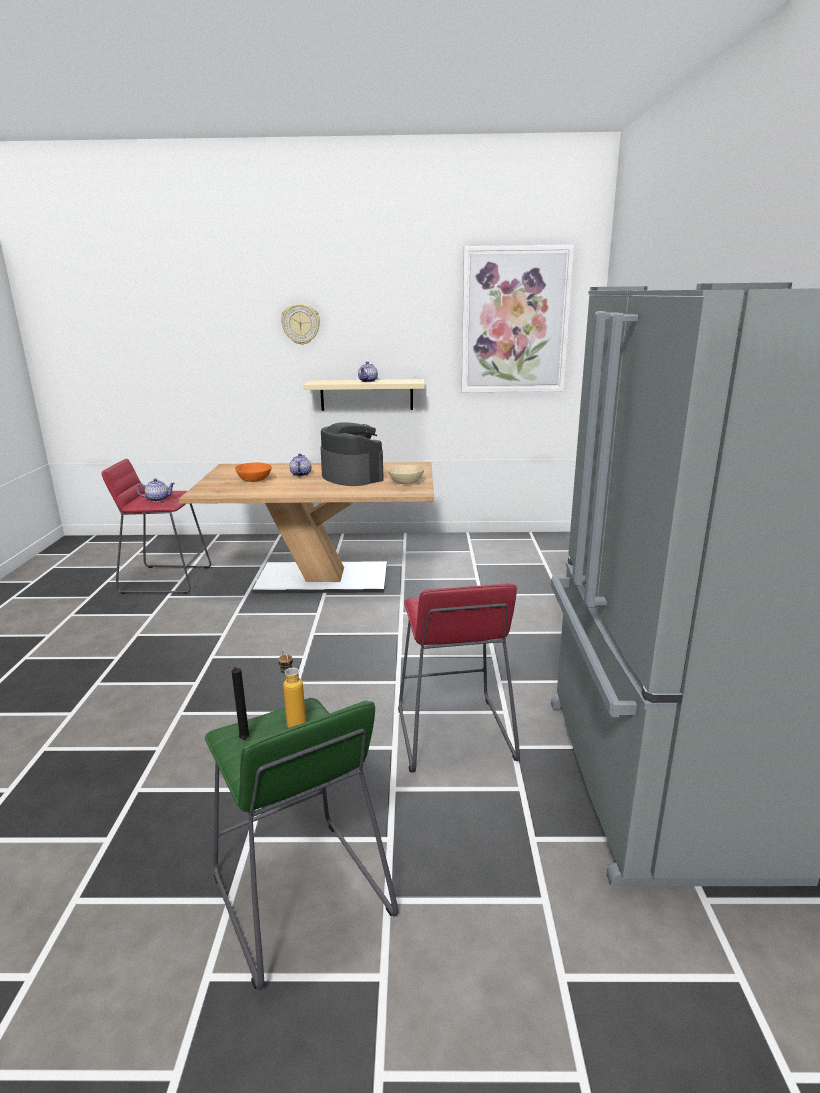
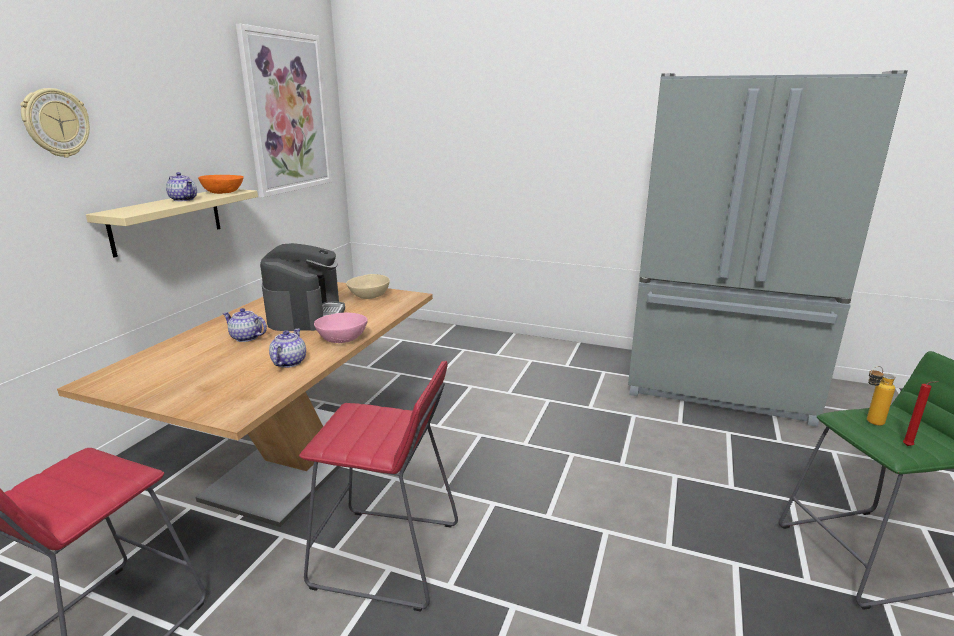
camera: 70 degrees left, 0 degrees up
teapot [137,478,175,502] -> teapot moved to [269,329,306,368]
black candle [227,666,250,739] -> red candle [903,381,939,446]
orange bowl [235,462,272,482] -> orange bowl moved to [198,175,244,194]
coffee machine [320,422,384,486] -> coffee machine turned 105 degrees clockwise [260,243,345,331]
red stool [398,583,520,773] -> red stool moved to [299,361,458,612]
none -> pink bowl [314,313,368,343]

